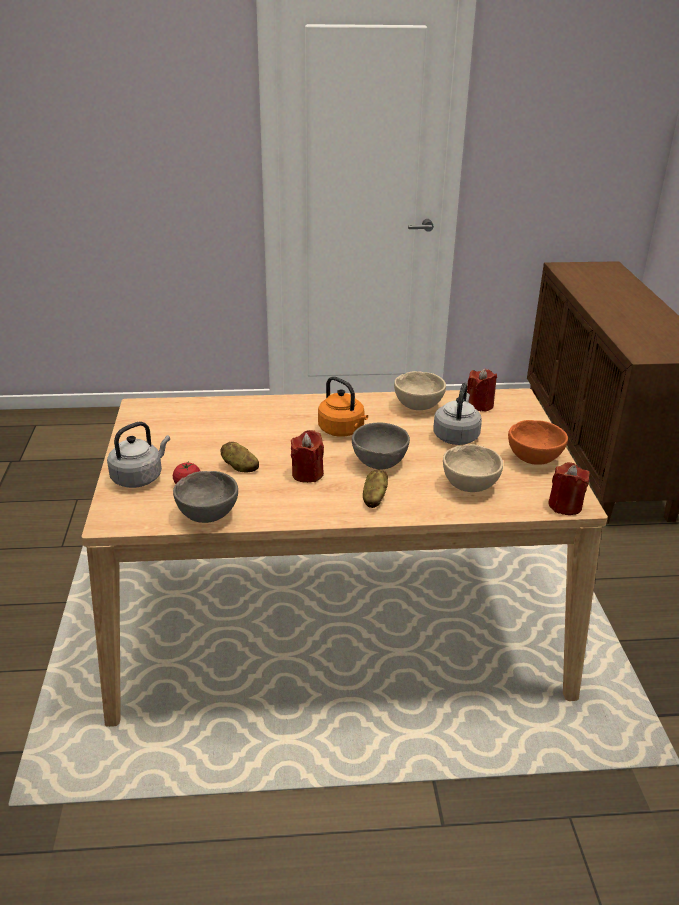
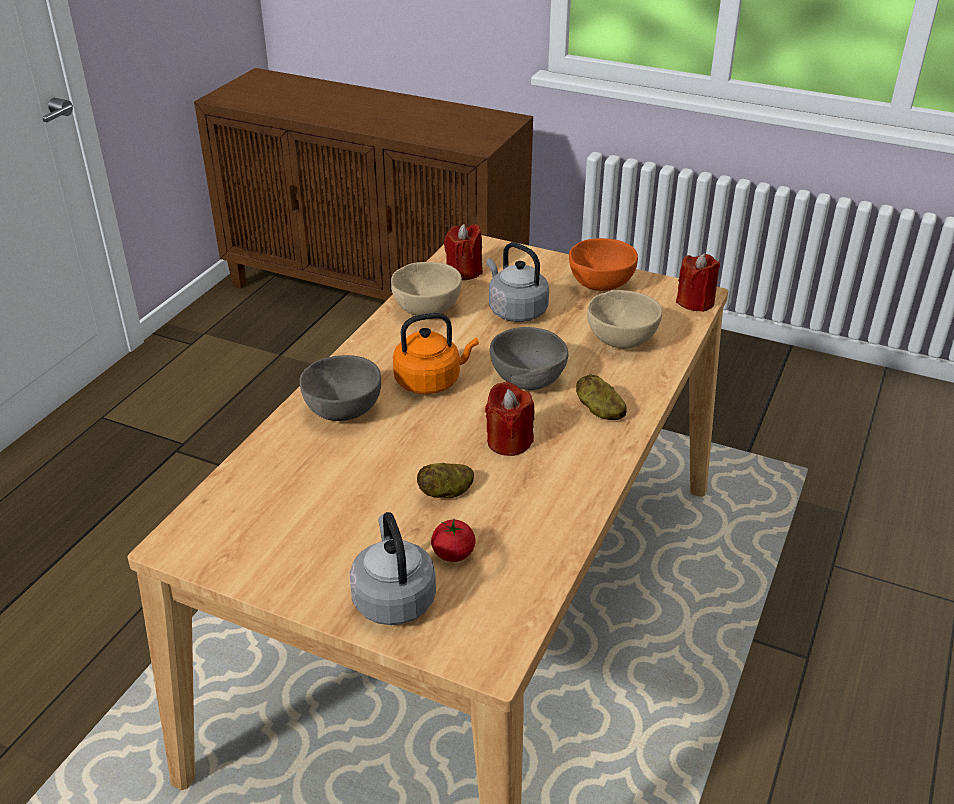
camera: 60 degrees left, 5 degrees up
grey bowl [173,471,238,523] -> grey bowl moved to [300,355,381,421]

